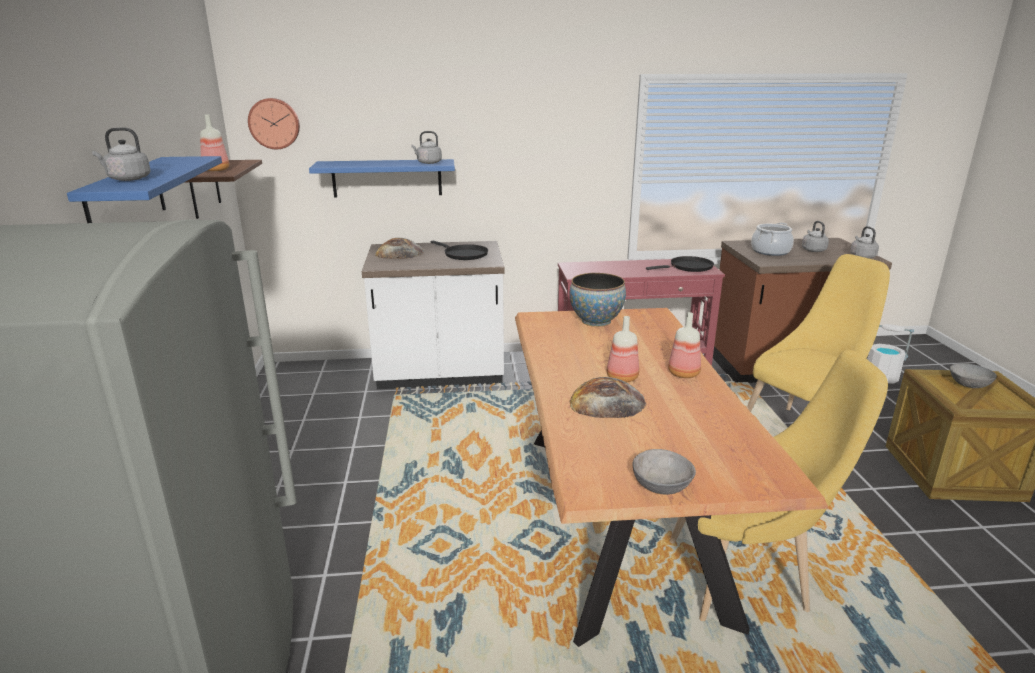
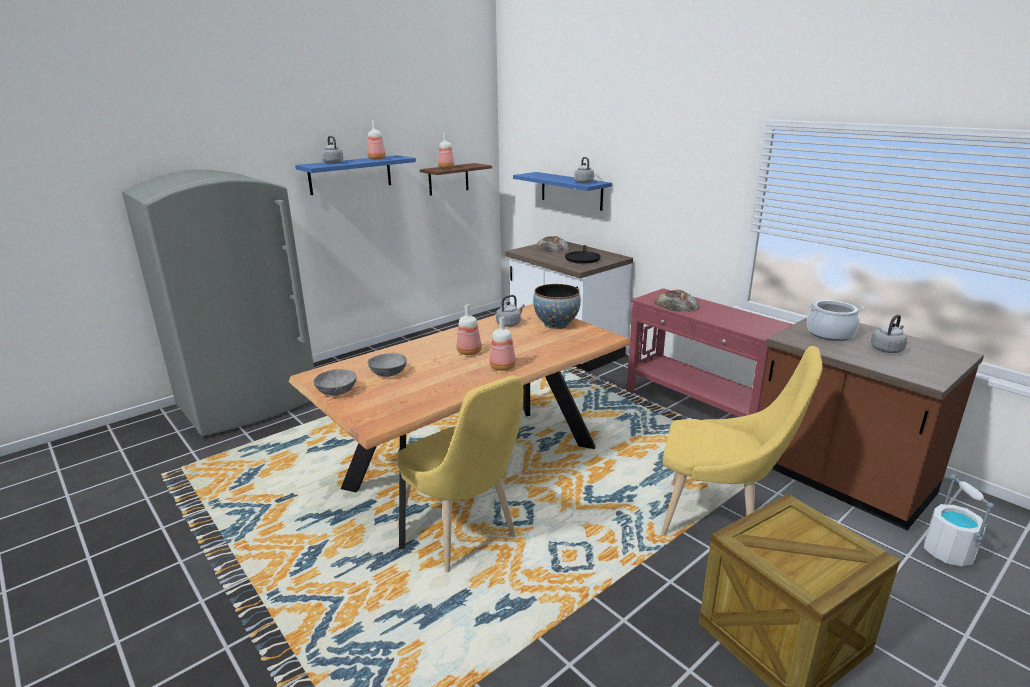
camera: 55 degrees right, 0 degrees up
wall clock [248,98,300,149] -> none
bread [570,377,646,418] -> bread moved to [654,290,700,312]
black frying pan [646,256,714,272] -> none
grey kettle [850,226,879,258] -> grey kettle moved to [496,295,525,327]
grey bowl [950,363,997,388] -> grey bowl moved to [367,353,407,377]
none -> bottle [367,120,386,160]

